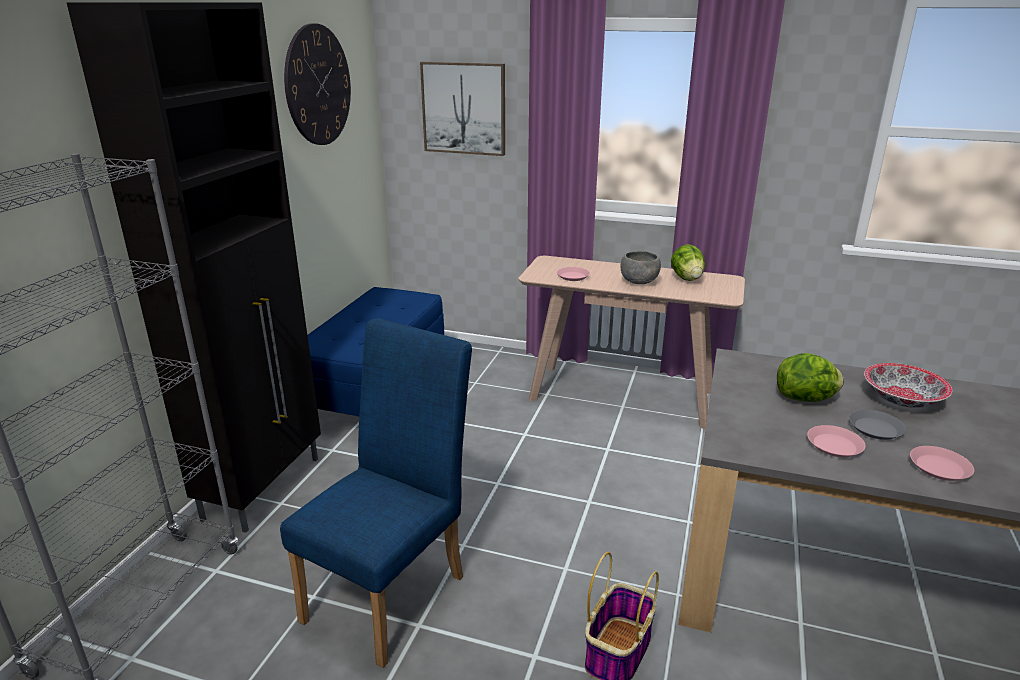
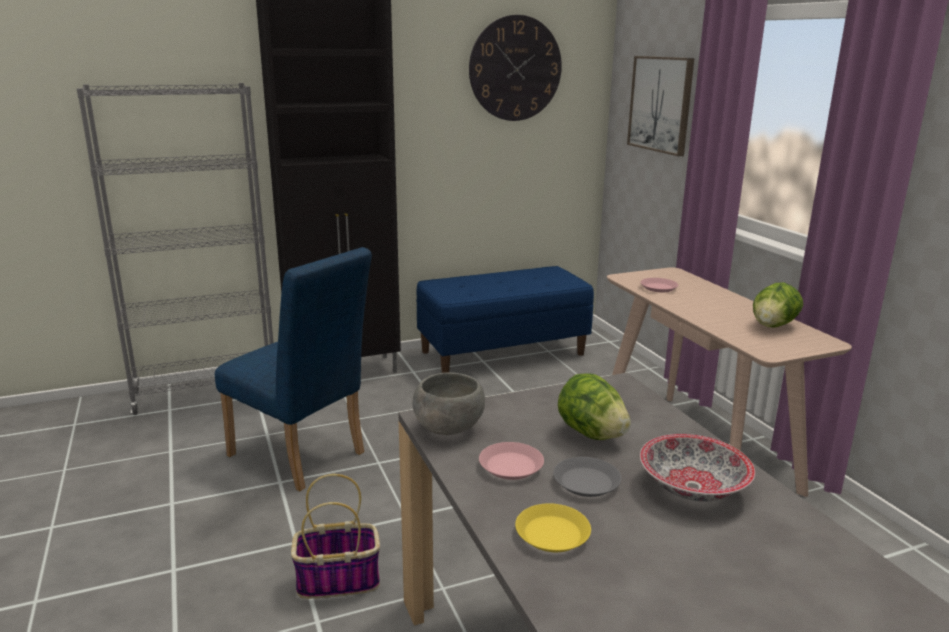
camera: 50 degrees right, 5 degrees down
blue chair [280,319,472,668] -> blue chair turned 45 degrees clockwise [215,247,372,491]
grey bowl [621,251,661,284] -> grey bowl moved to [412,372,485,435]
pink plate [910,446,974,481] -> yellow plate [515,503,591,552]

